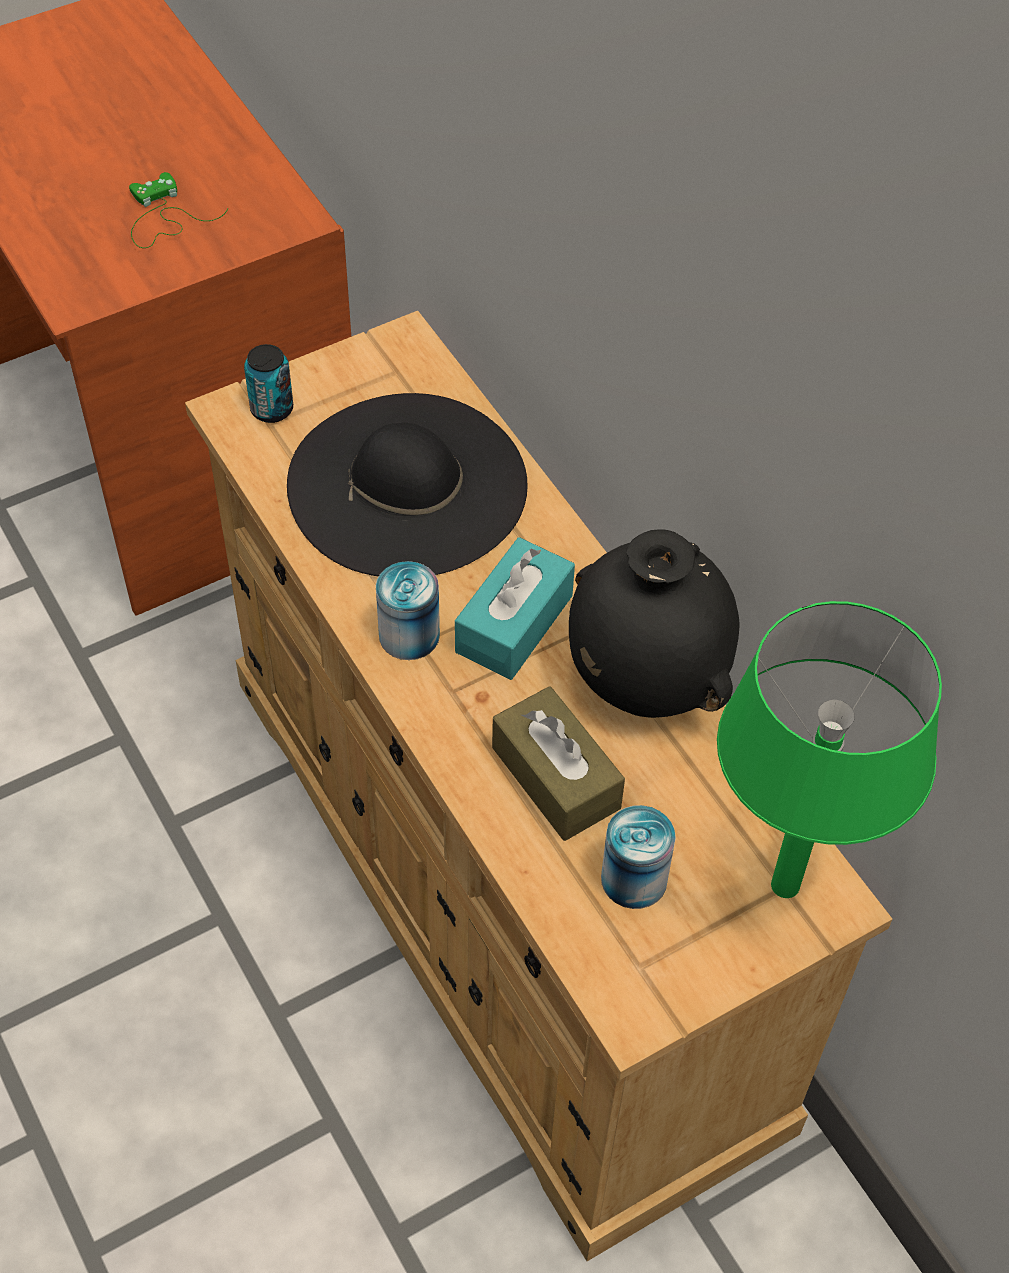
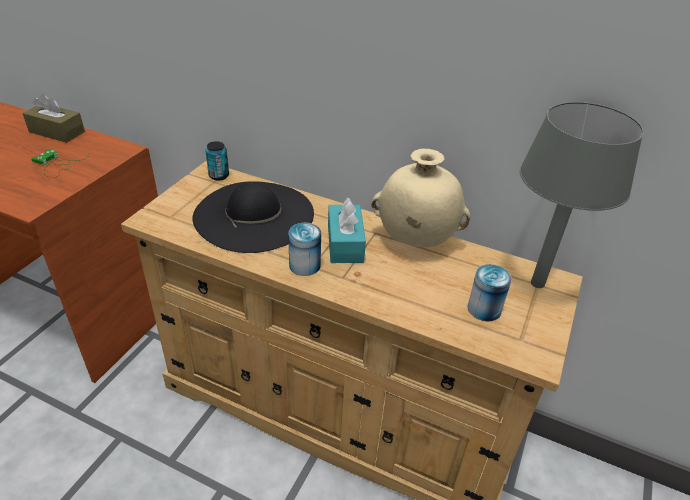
camera: 35 degrees left, 15 degrees down
can [244,344,293,423] -> can moved to [206,141,229,181]
brown tissue box [492,686,625,841] -> brown tissue box moved to [22,94,85,143]
black vase [569,529,740,718] -> beige vase [371,149,470,247]
green table lamp [717,601,942,898] -> grey table lamp [520,102,644,288]

